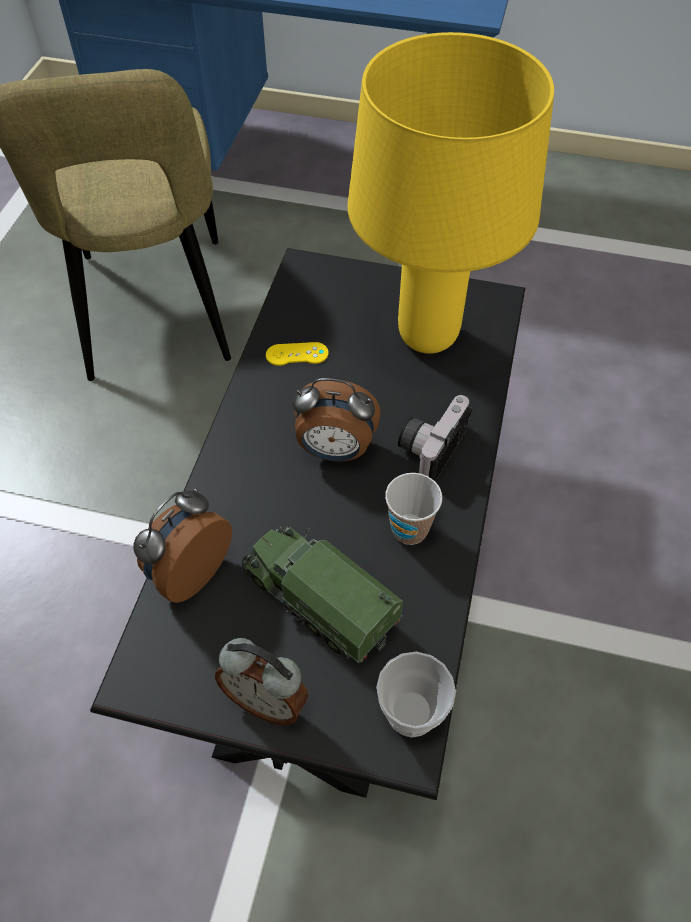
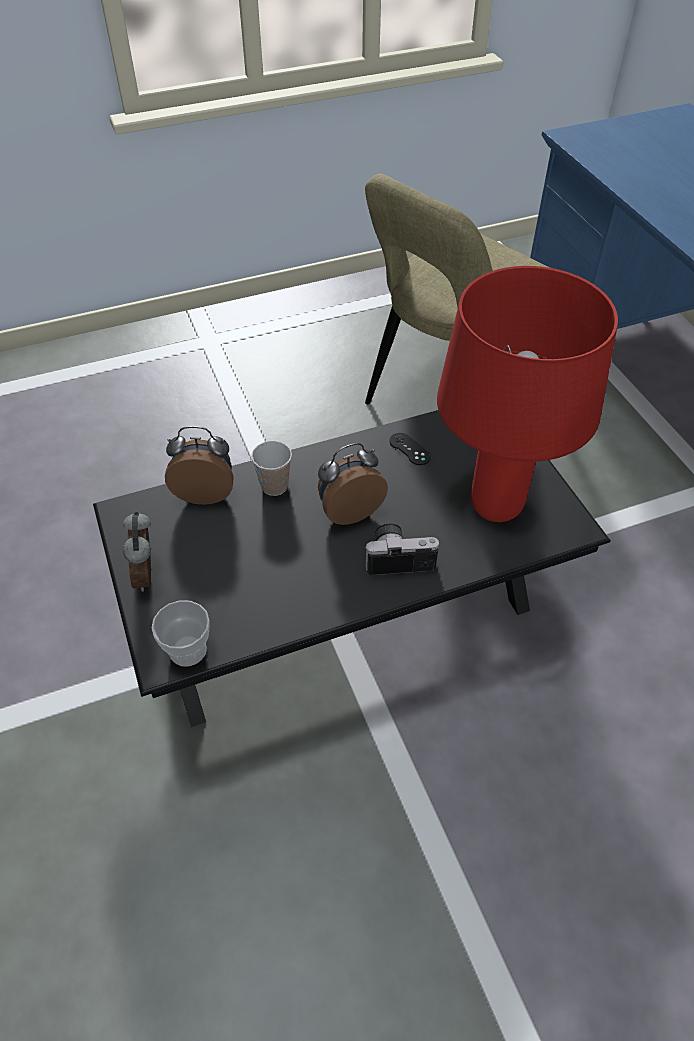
camera: 55 degrees right, 5 degrees down
toy truck [242,526,403,663] -> none
yellow game controller [266,342,329,366] -> black game controller [389,433,431,465]
alarm clock [293,378,381,461] -> alarm clock turned 90 degrees clockwise [318,443,388,525]
yellow table lamp [347,32,554,354] -> red table lamp [437,266,618,522]
cup [385,473,442,545] -> cup moved to [251,441,292,496]

